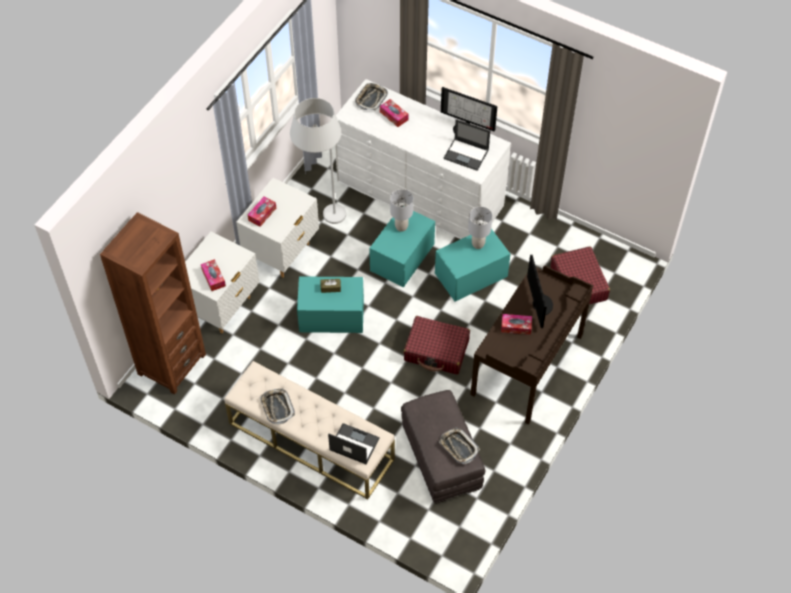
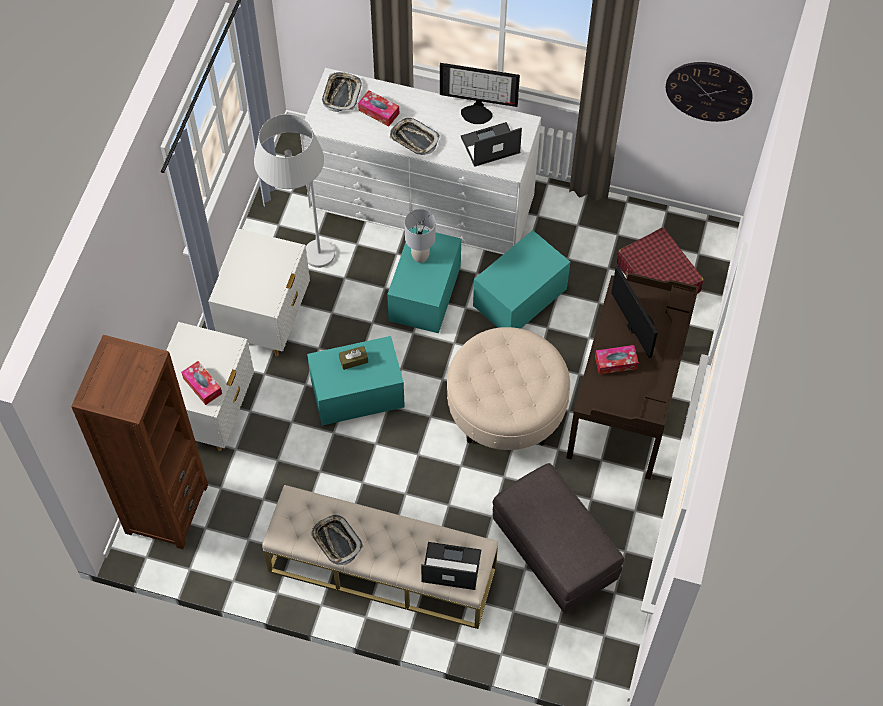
camera: 15 degrees left, 5 degrees up
tissue box [248,197,276,227] -> none
red suitcase [404,316,470,374] -> beige ottoman [447,327,570,450]
tray [439,428,480,464] -> tray moved to [390,118,440,155]
laptop [444,119,490,171] -> laptop turned 150 degrees clockwise [460,122,522,167]
grey table lamp [468,206,492,249] -> none
none -> wall clock [666,62,753,122]

